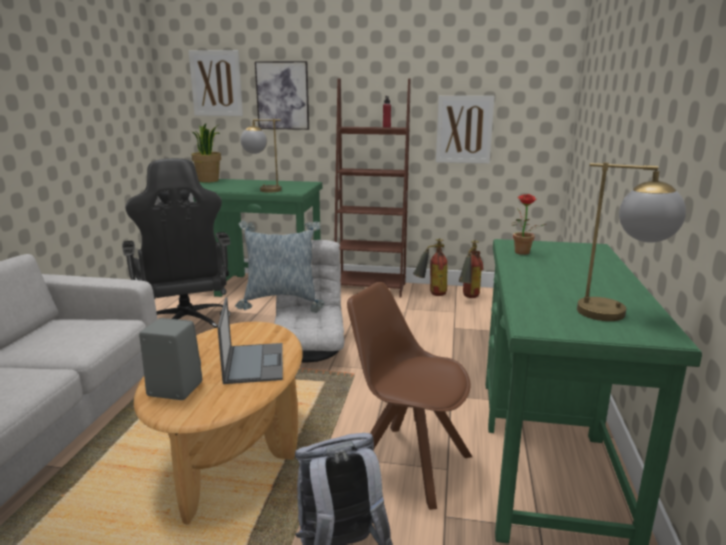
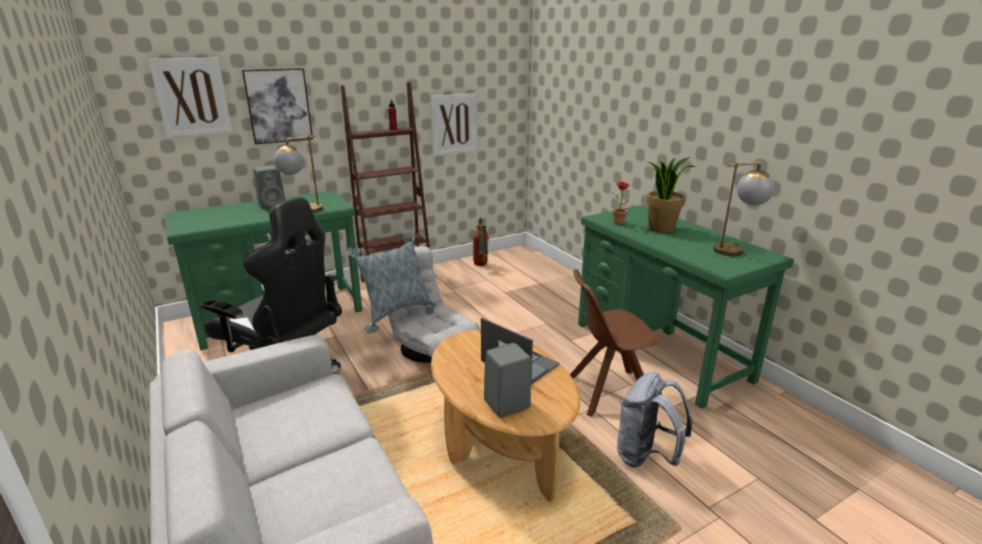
camera: 40 degrees left, 5 degrees up
potted plant [191,123,221,183] -> potted plant moved to [646,157,694,233]
fire extinguisher [413,238,448,296] -> none
none -> grey speaker [253,165,285,209]

